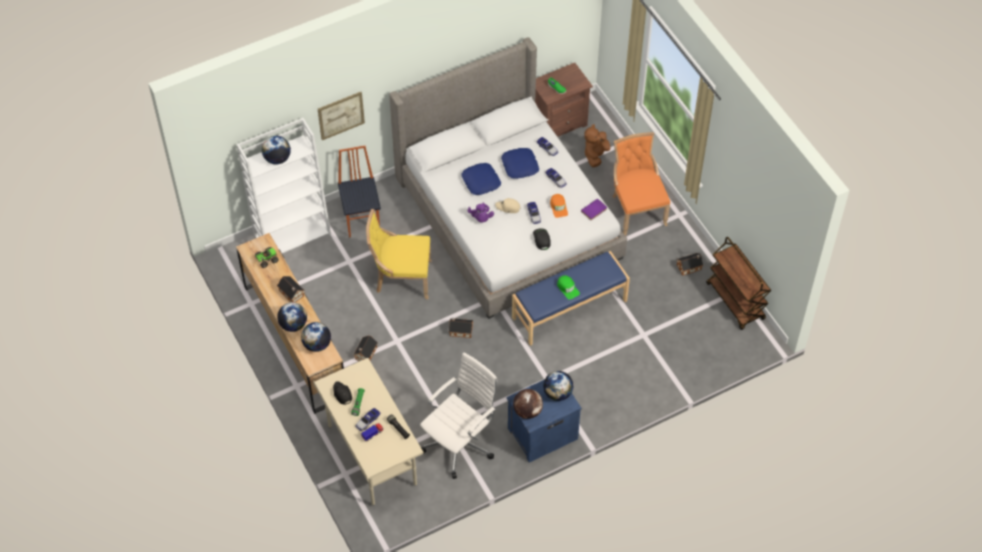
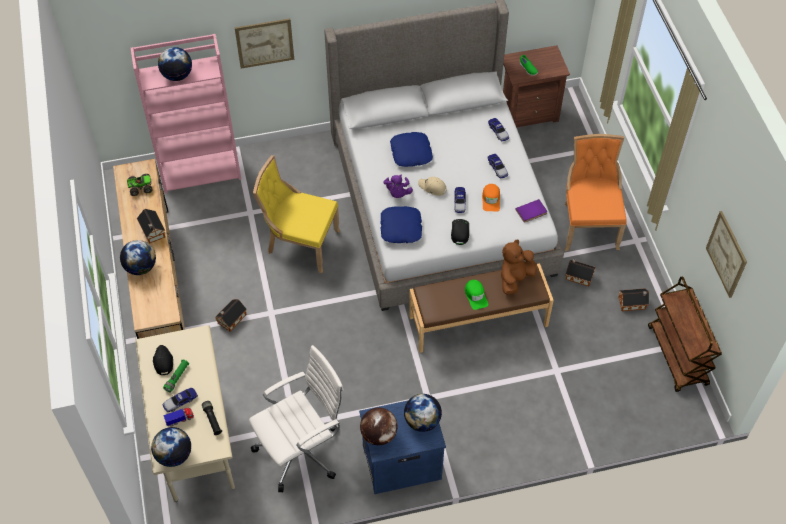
camera: 15 degrees right, 0 degrees up
white bookcase [237,118,331,253] -> pink bookcase [131,34,241,193]
globe [301,322,331,352] -> globe moved to [151,427,191,467]
chair [338,146,381,238] -> none
toy house [449,318,473,338] -> toy house moved to [565,259,596,286]
blue pillow [501,148,539,179] -> blue pillow moved to [380,206,422,243]
blue bench [512,251,630,346] -> brown bench [409,263,554,353]
brown plush toy [584,124,611,167] -> brown plush toy moved to [501,240,537,295]
none -> picture [706,211,747,298]

